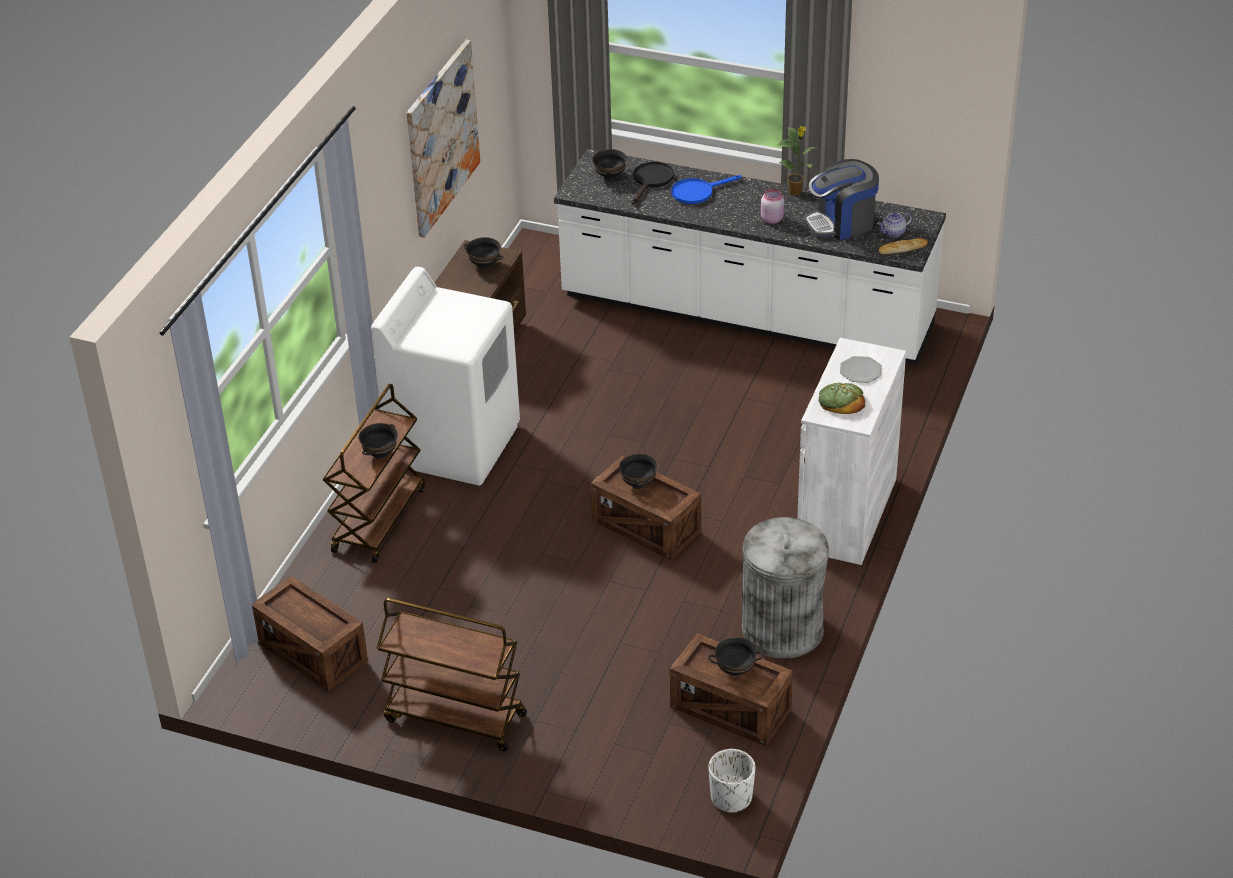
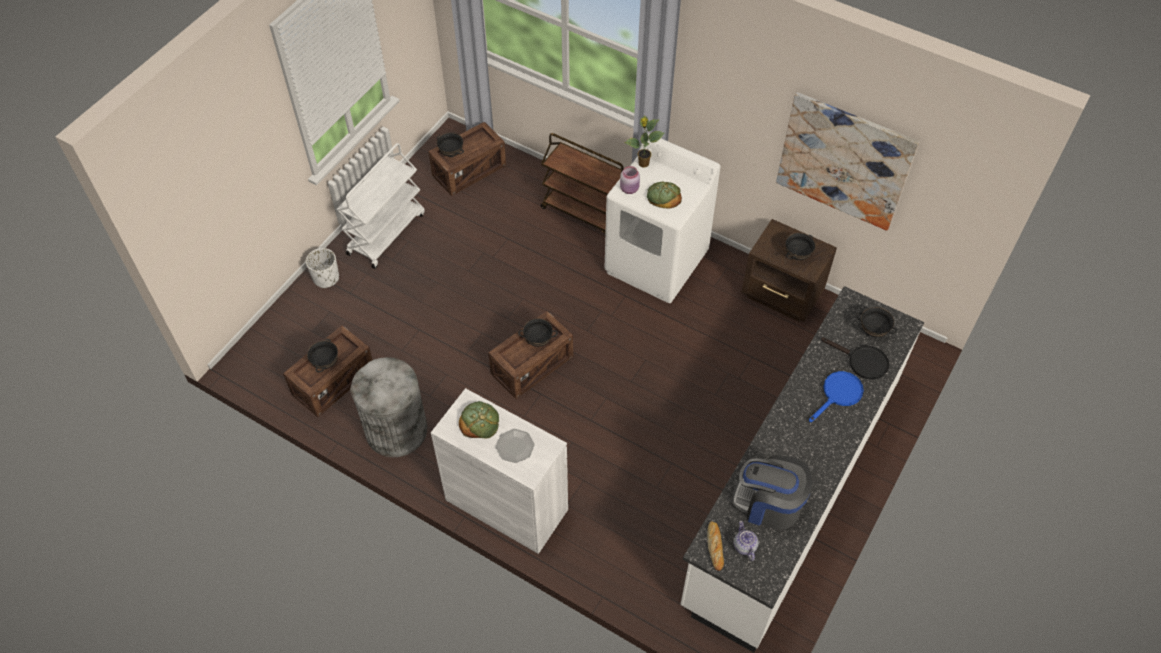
camera: 100 degrees right, 15 degrees up
black bowl [359,423,398,459] -> black bowl moved to [437,132,464,157]
brown cart [377,598,527,752] -> white cart [337,143,425,269]
blue frying pan [671,175,742,204] -> blue frying pan turned 60 degrees clockwise [809,371,864,422]
white planter [709,749,755,813] -> white planter moved to [306,248,339,288]
pink jar [761,189,784,224] -> pink jar moved to [620,166,640,194]
potted plant [778,126,816,196] -> potted plant moved to [624,116,665,168]
coffee machine [804,159,879,240] -> coffee machine turned 60 degrees counterclockwise [732,455,812,530]
none -> bread [647,181,682,208]

